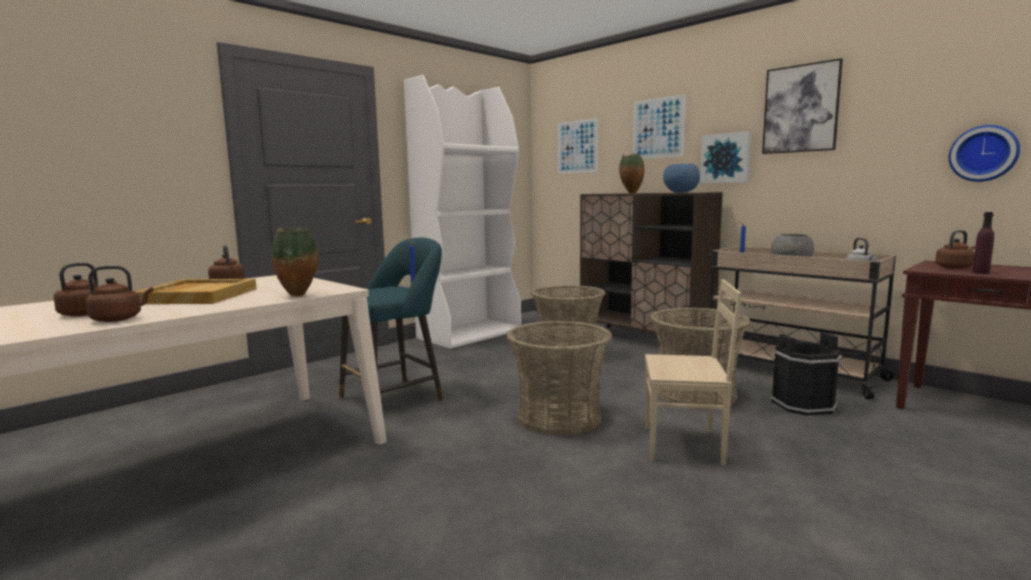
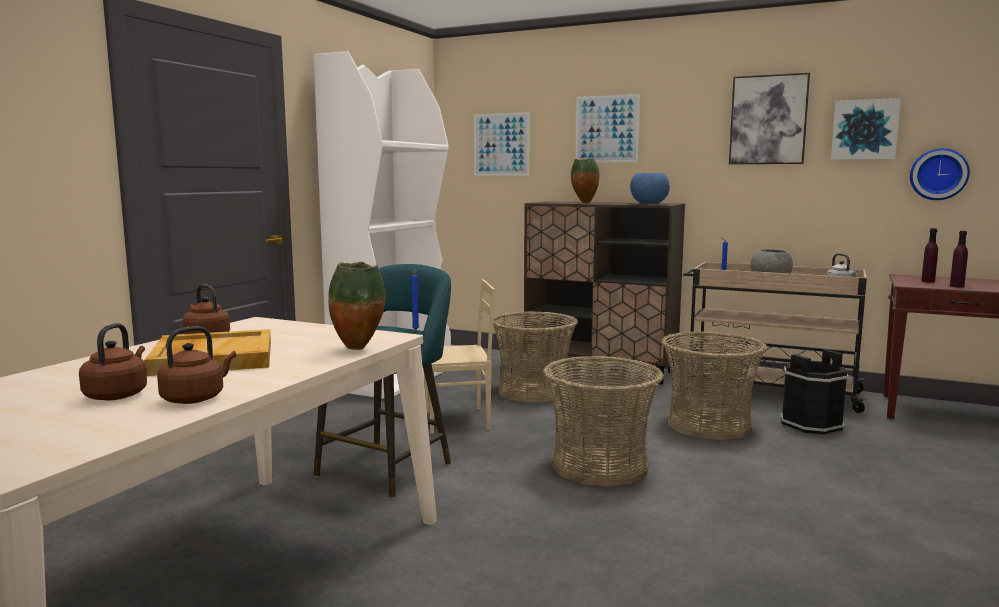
camera: 20 degrees left, 0 degrees up
beige chair [645,279,741,465] -> beige chair moved to [424,279,495,433]
picture [700,131,751,183] -> picture moved to [831,98,901,160]
brown kettle [935,230,975,269] -> purple bottle [921,228,938,283]

